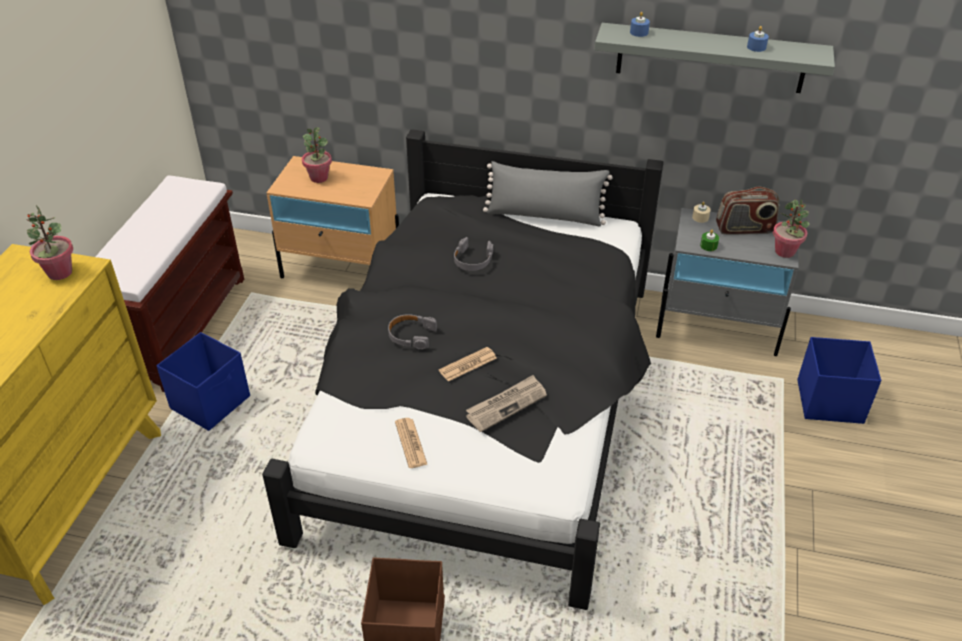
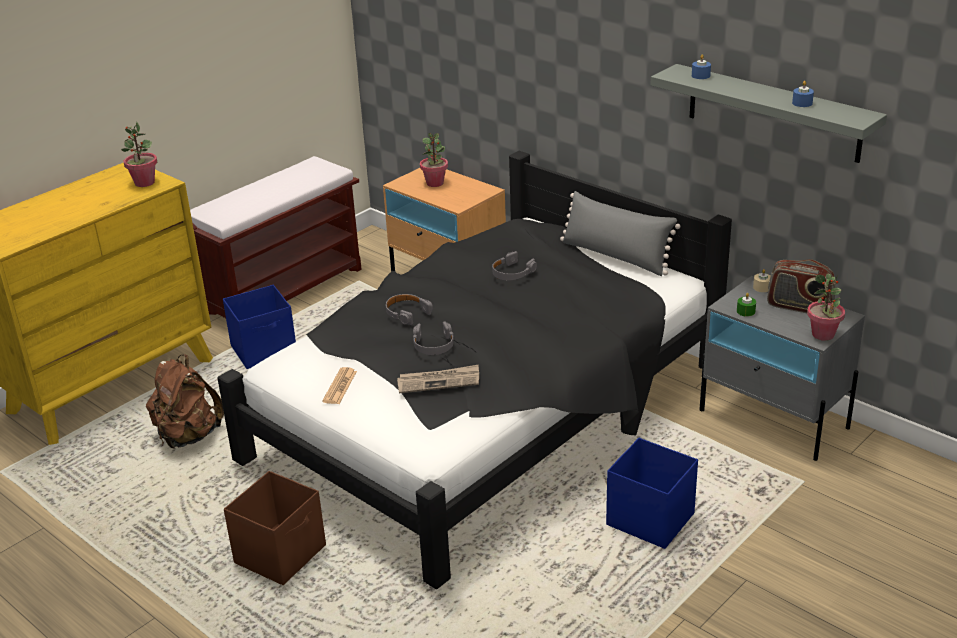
camera: 30 degrees right, 10 degrees down
newspaper [439,347,497,381] -> grey headphones [413,321,454,355]
blue storage box [797,337,881,424] -> blue storage box moved to [606,438,698,549]
none -> brown backpack [146,354,224,449]

